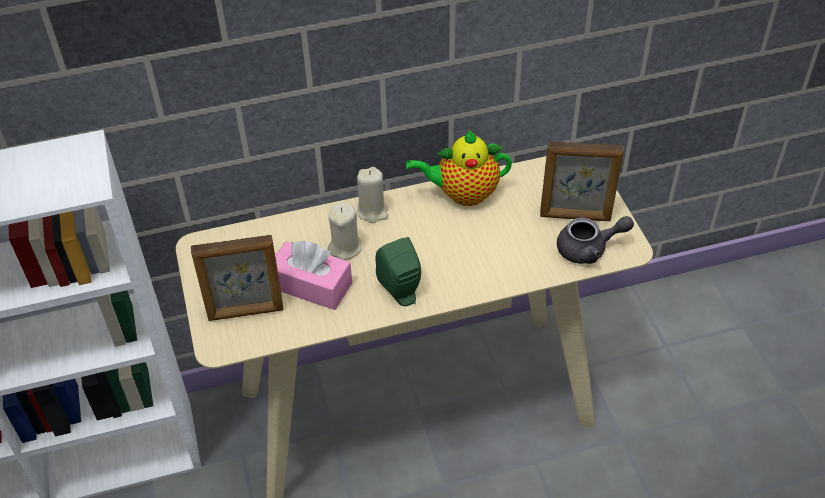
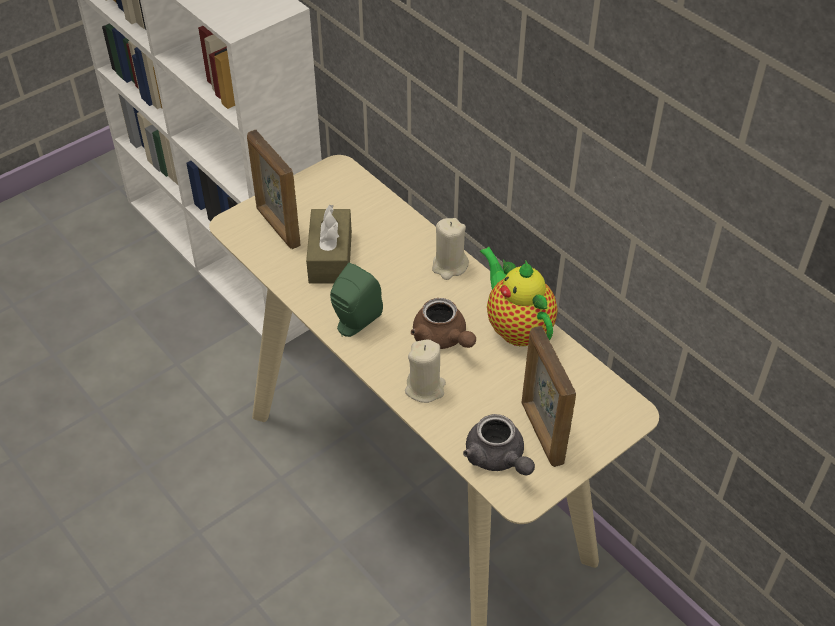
camera: 65 degrees right, 0 degrees up
pink tissue box [275,241,352,310] -> brown tissue box [306,204,352,284]
beige candle [328,202,362,260] -> beige candle moved to [405,339,446,403]
none -> brown teapot [411,298,476,349]

